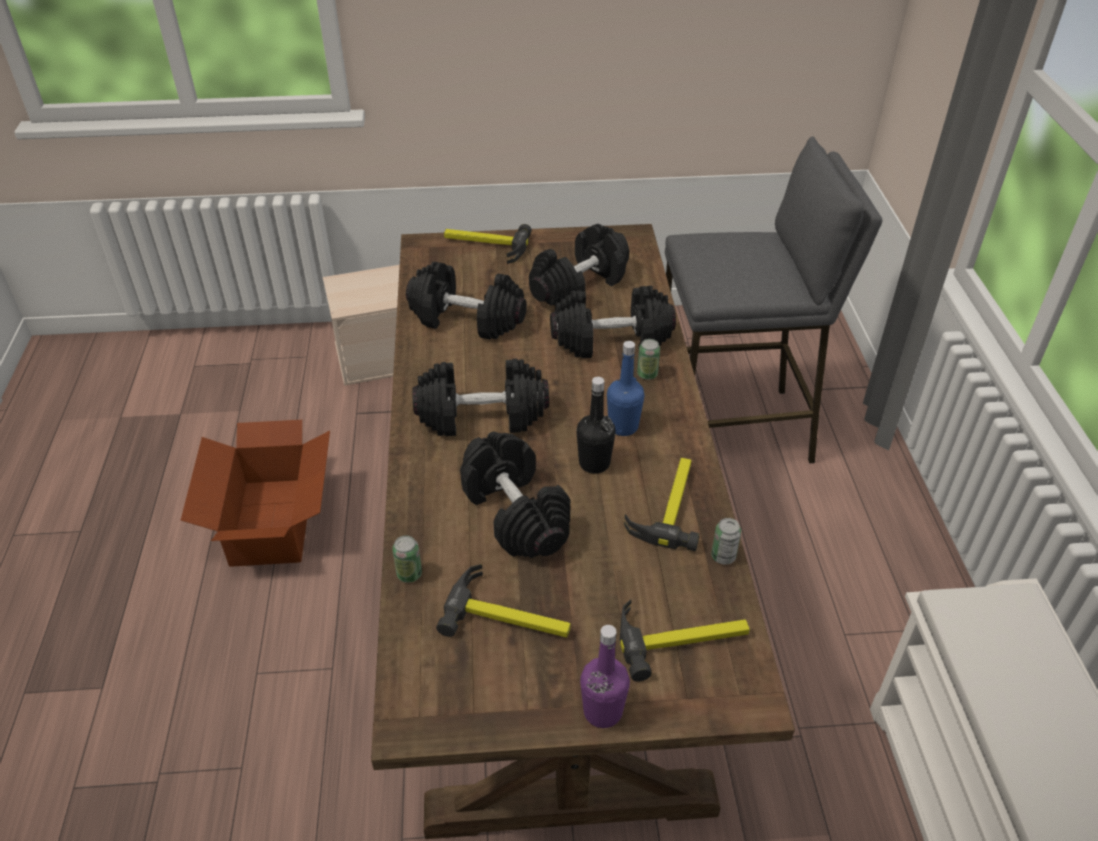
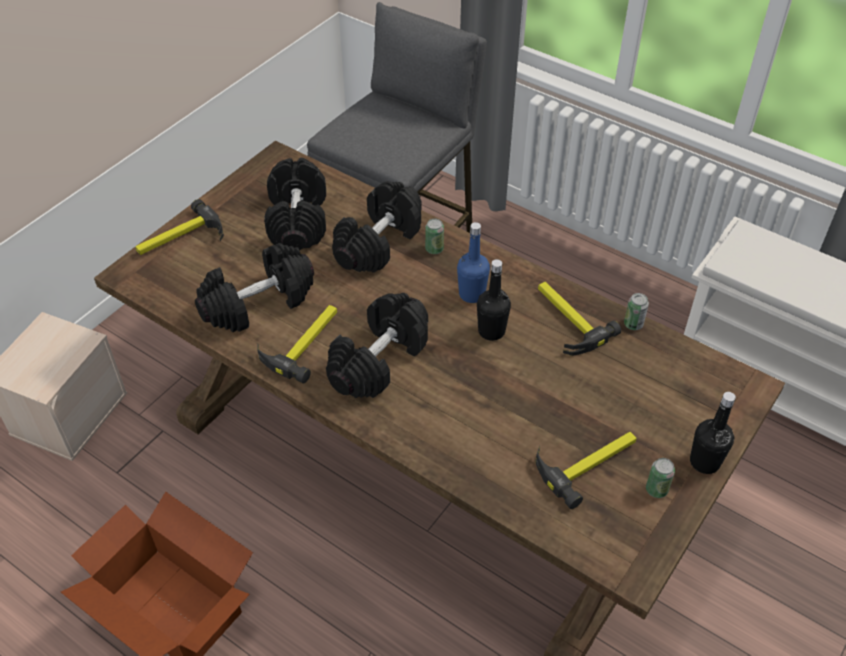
camera: 50 degrees left, 5 degrees up
can [392,535,422,583] -> can moved to [646,458,675,498]
black dumbbell [460,431,570,558] -> none
purple bottle [580,625,630,728] -> black bottle [690,392,736,474]
hammer [620,599,750,681] -> hammer moved to [257,305,337,383]

